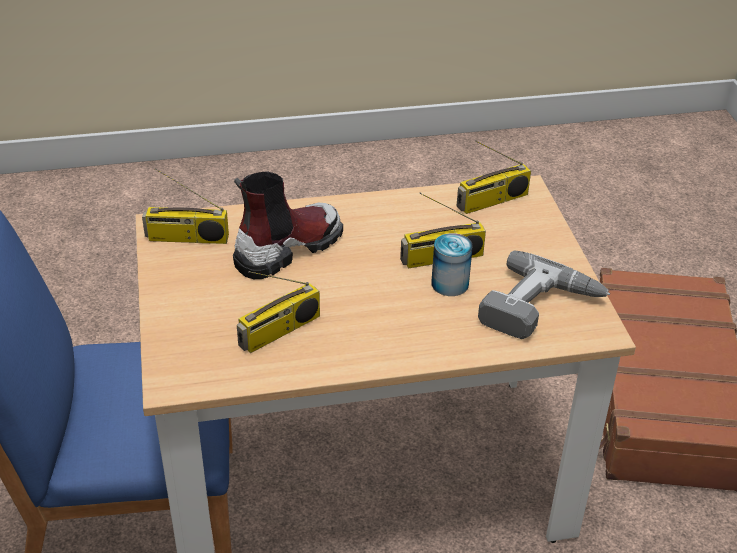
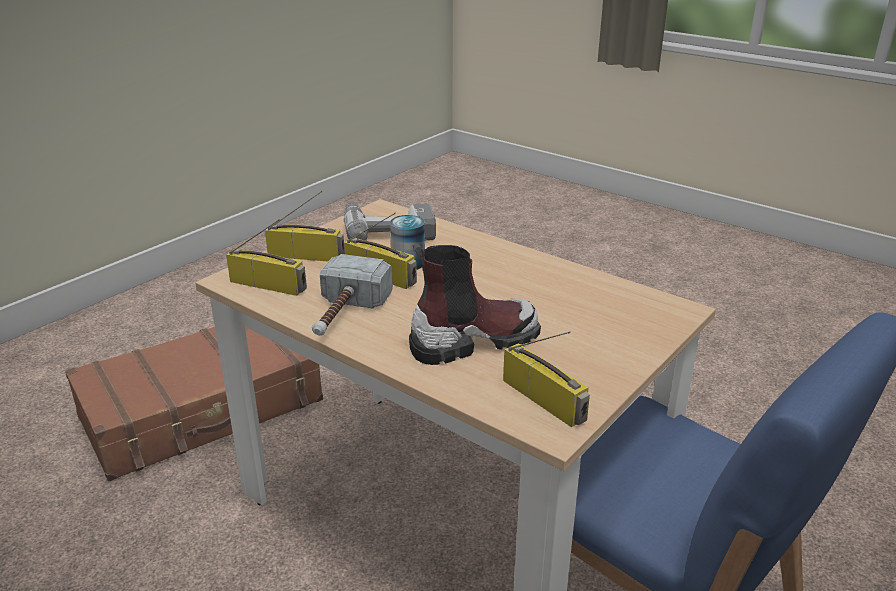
camera: 130 degrees left, 10 degrees down
boot [233,171,343,279] -> boot turned 150 degrees clockwise [409,243,541,365]
radio [237,271,320,353] -> radio moved to [265,191,345,261]
none -> hammer [312,254,393,336]

